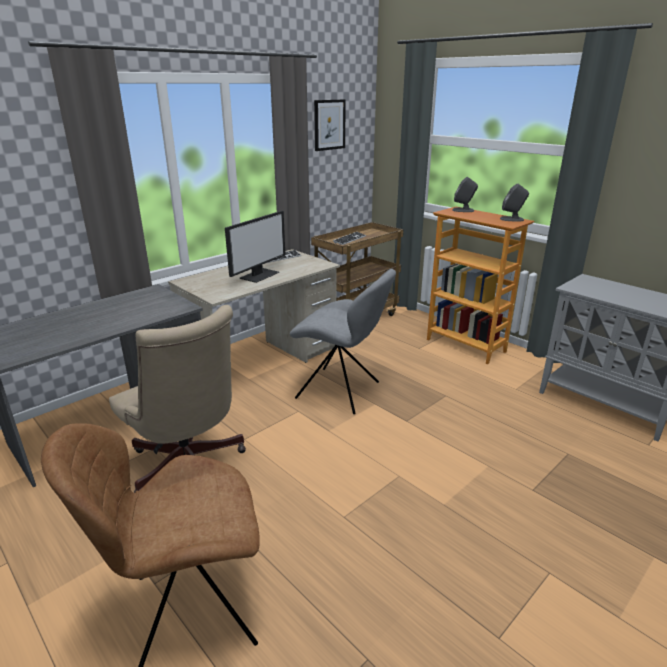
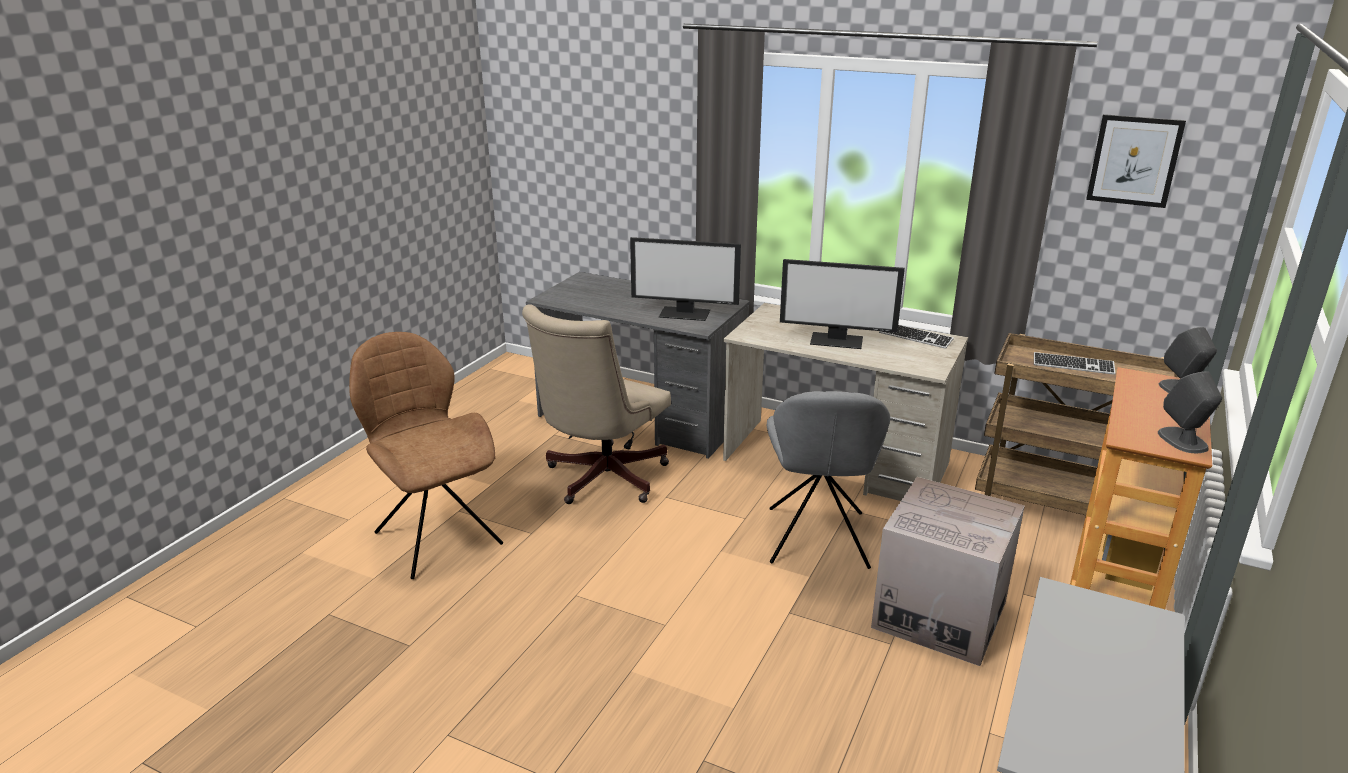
camera: 70 degrees right, 0 degrees up
none -> monitor [630,237,741,321]
none -> cardboard box [871,477,1025,666]

